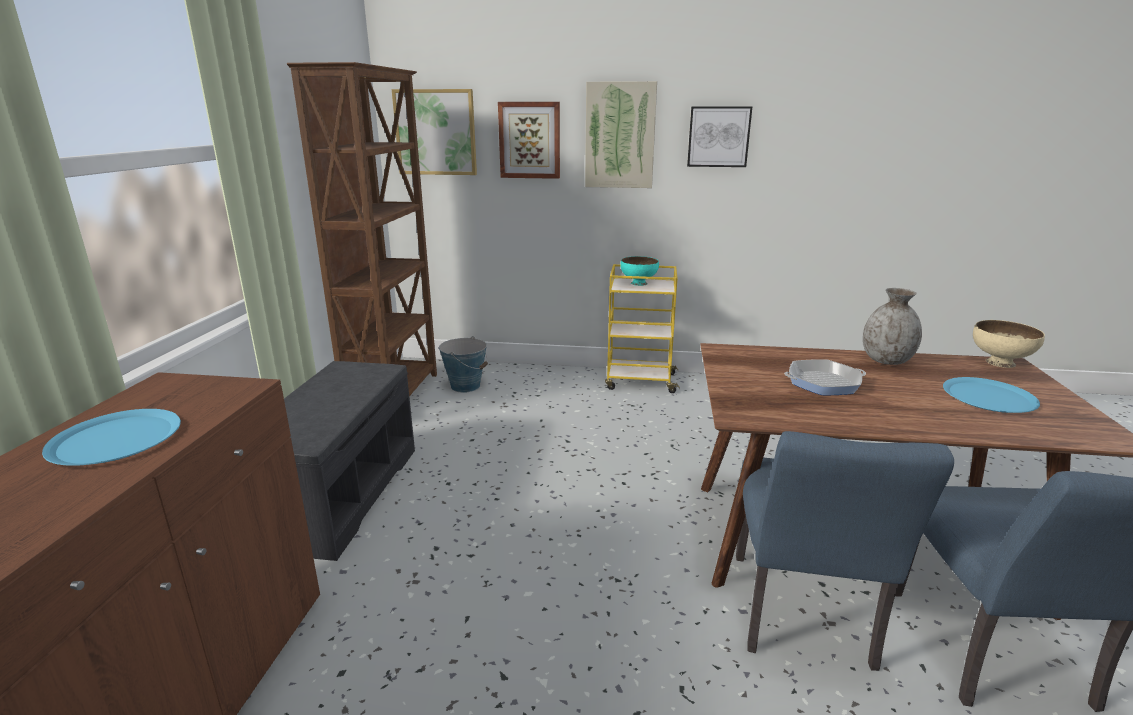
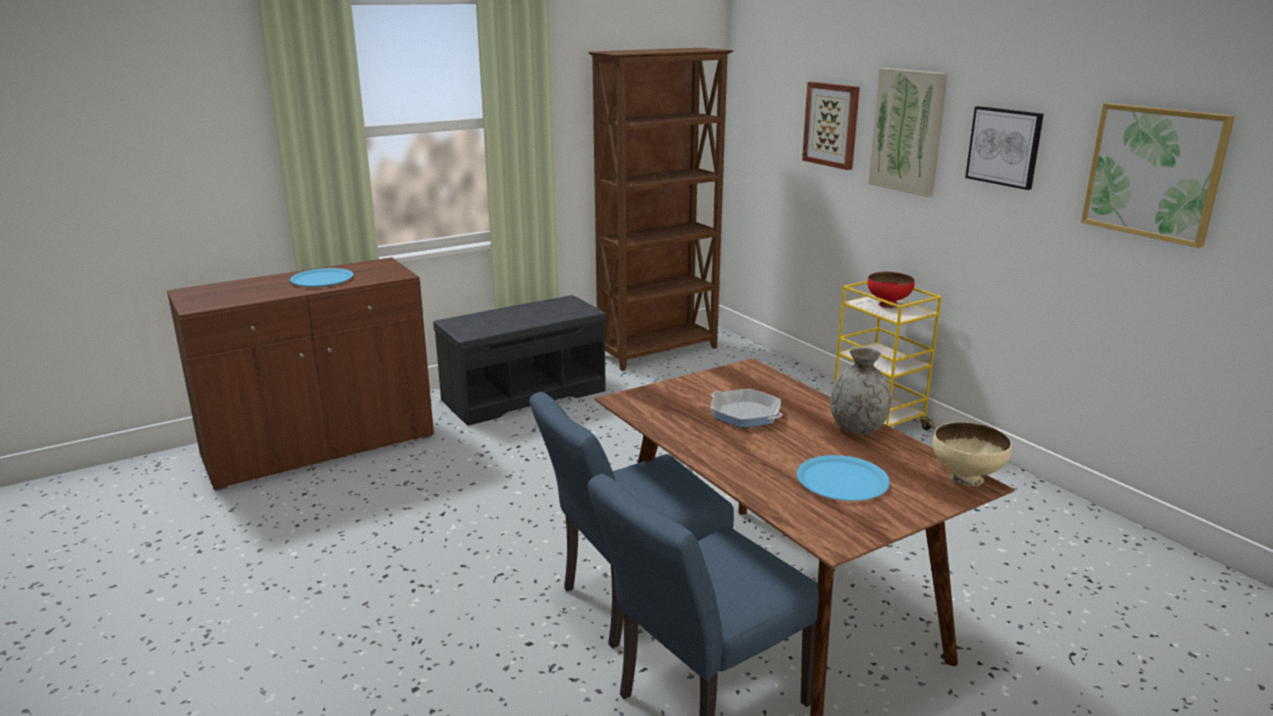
camera: 50 degrees right, 0 degrees up
picture [392,89,477,175] -> picture moved to [1081,103,1235,248]
bucket [439,336,488,393] -> none
turquoise bowl [620,256,659,286] -> red bowl [867,272,915,308]

